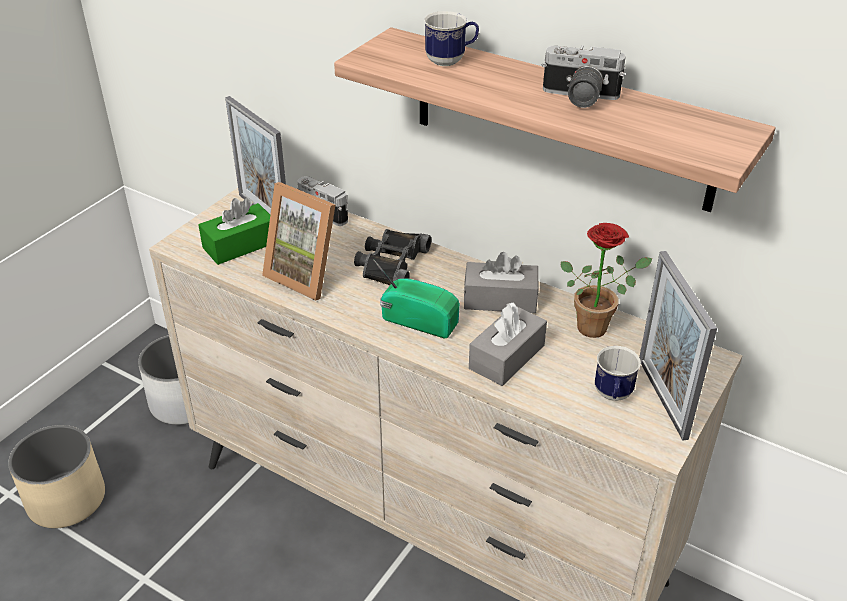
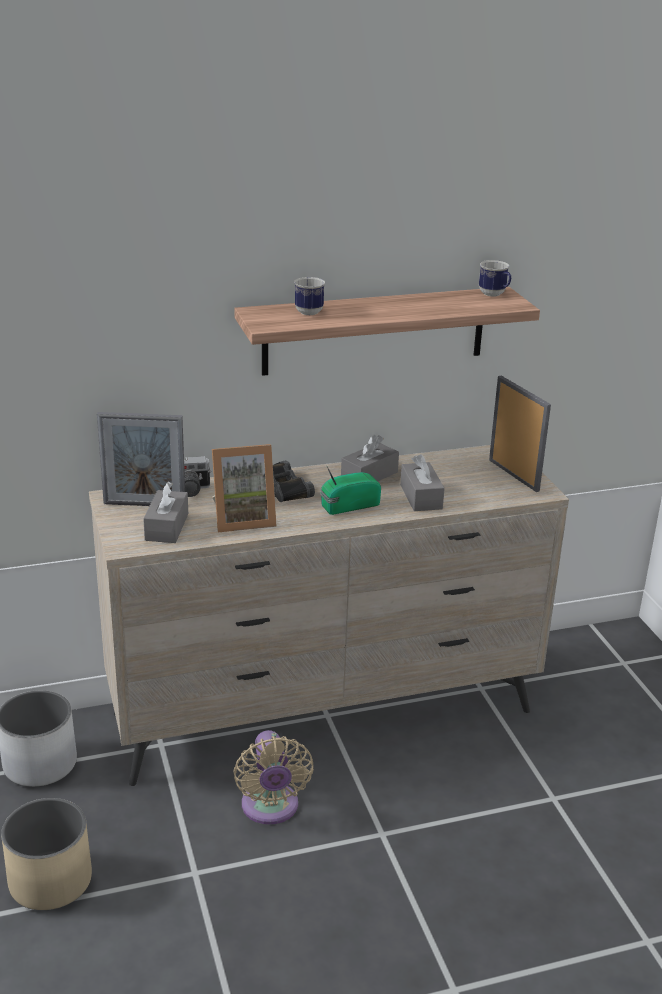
camera: 50 degrees left, 10 degrees down
green tissue box [199,198,270,265] -> grey tissue box [143,481,188,543]
camera [542,45,626,108] -> none
potted plant [561,223,652,338] -> none
mug [595,346,641,401] -> mug moved to [479,260,511,297]
picture frame [639,251,717,441] -> picture frame turned 150 degrees counterclockwise [489,376,551,492]
none -> beige fan [233,730,314,825]

